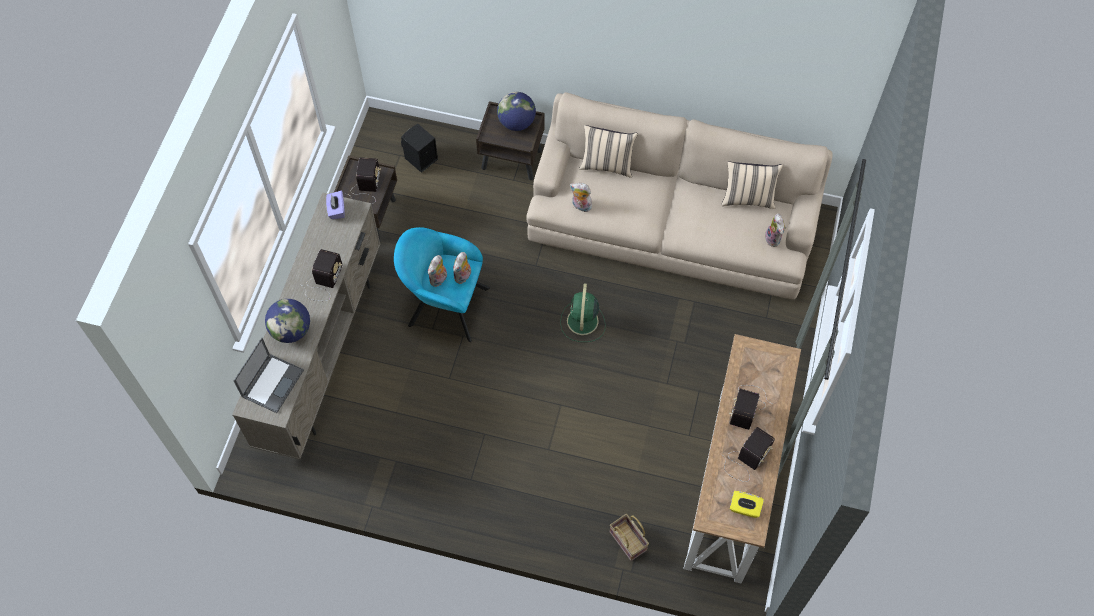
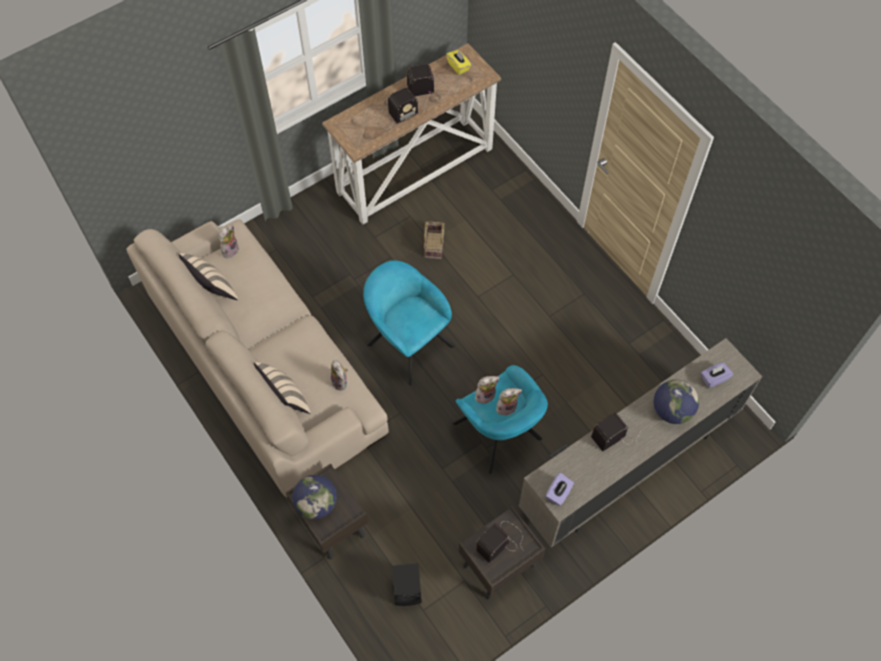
camera: 140 degrees left, 0 degrees up
laptop [234,338,304,413] -> purple tissue box [701,362,733,388]
green fan [560,284,606,342] -> turquoise armchair [363,260,455,385]
basket [610,514,649,561] -> basket moved to [424,221,445,259]

